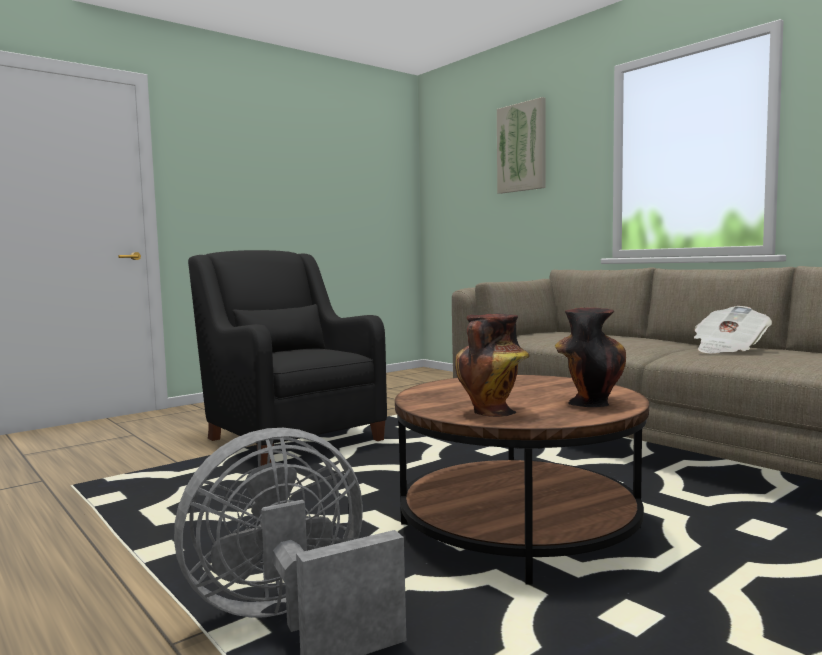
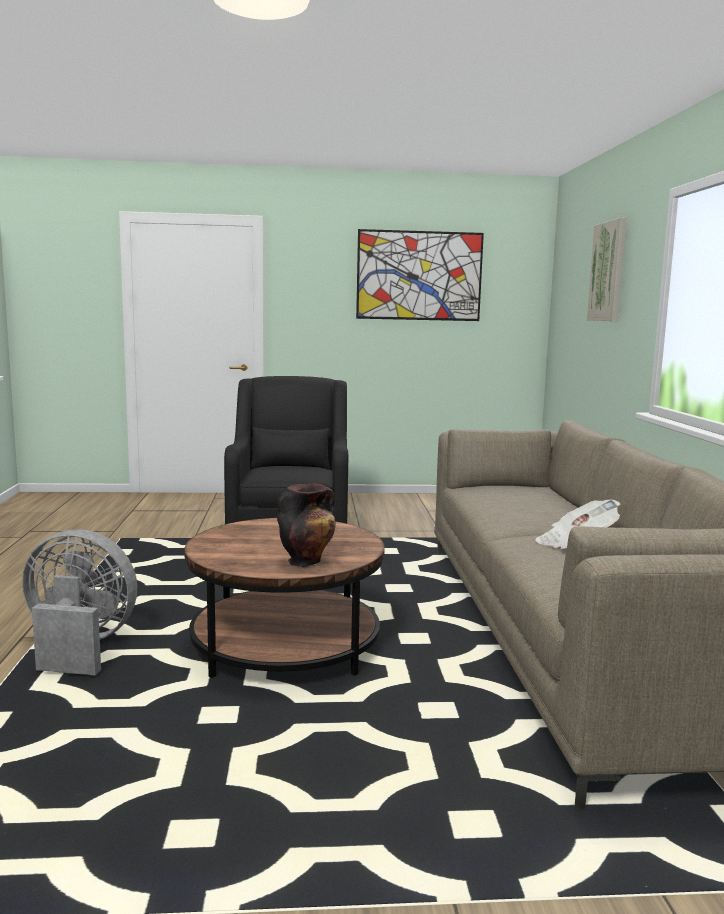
camera: 35 degrees right, 5 degrees up
vase [455,313,530,417] -> none
none -> picture [356,229,484,321]

